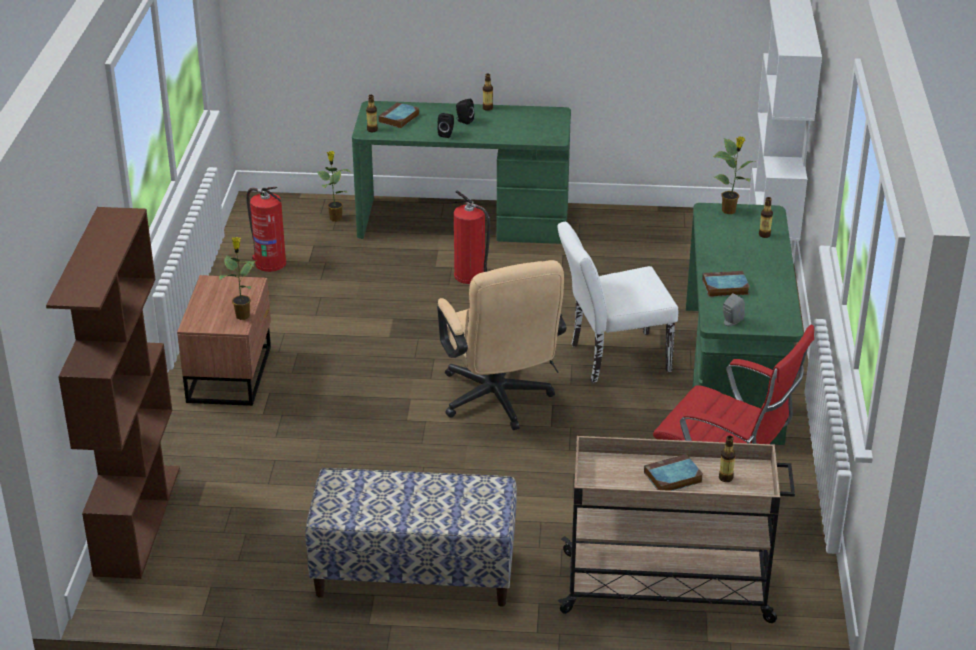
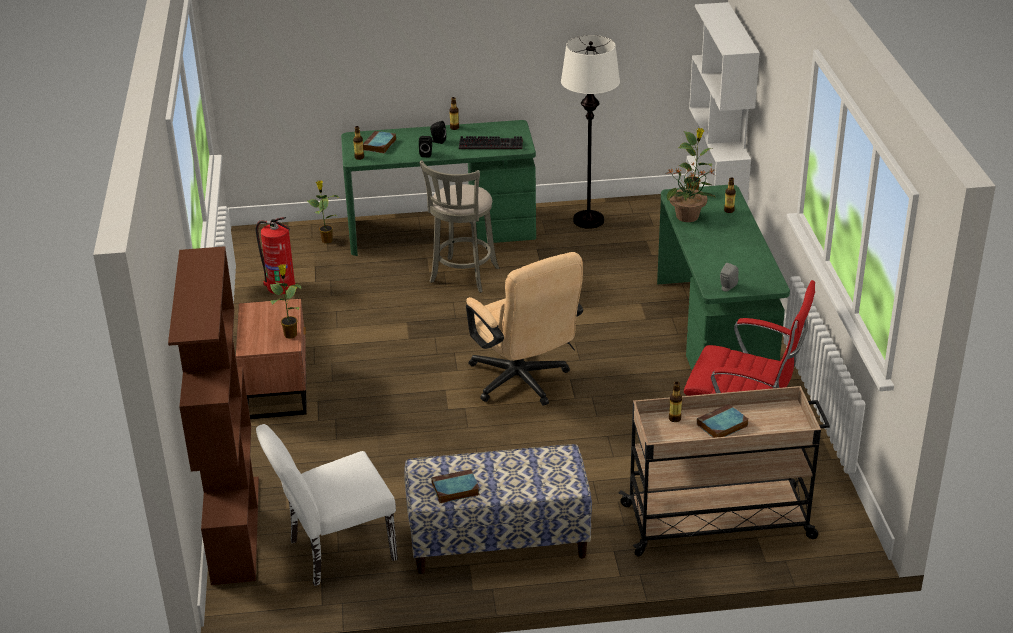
camera: 10 degrees left, 0 degrees up
fire extinguisher [453,191,490,284] -> grey stool [419,160,500,293]
white chair [557,222,678,383] -> white chair moved to [256,424,398,586]
book [702,271,750,297] -> book moved to [431,469,480,503]
bottle [719,436,736,482] -> bottle moved to [669,382,682,422]
none -> keyboard [459,136,523,149]
none -> white floor lamp [561,35,620,229]
none -> potted plant [667,162,716,222]

